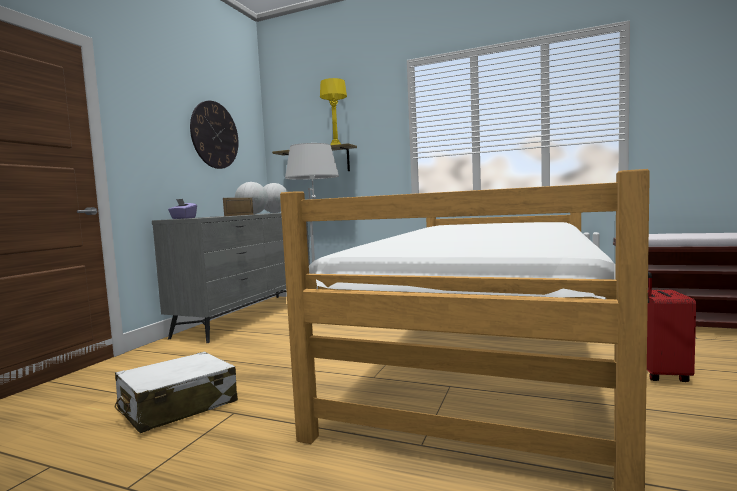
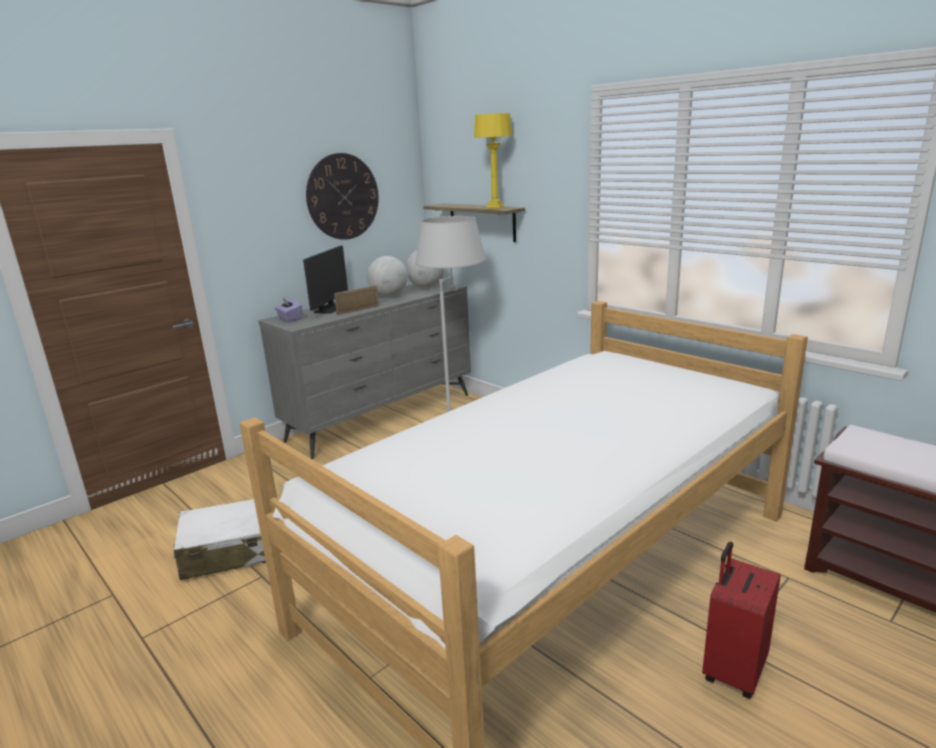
camera: 25 degrees right, 15 degrees up
none -> monitor [303,246,348,314]

